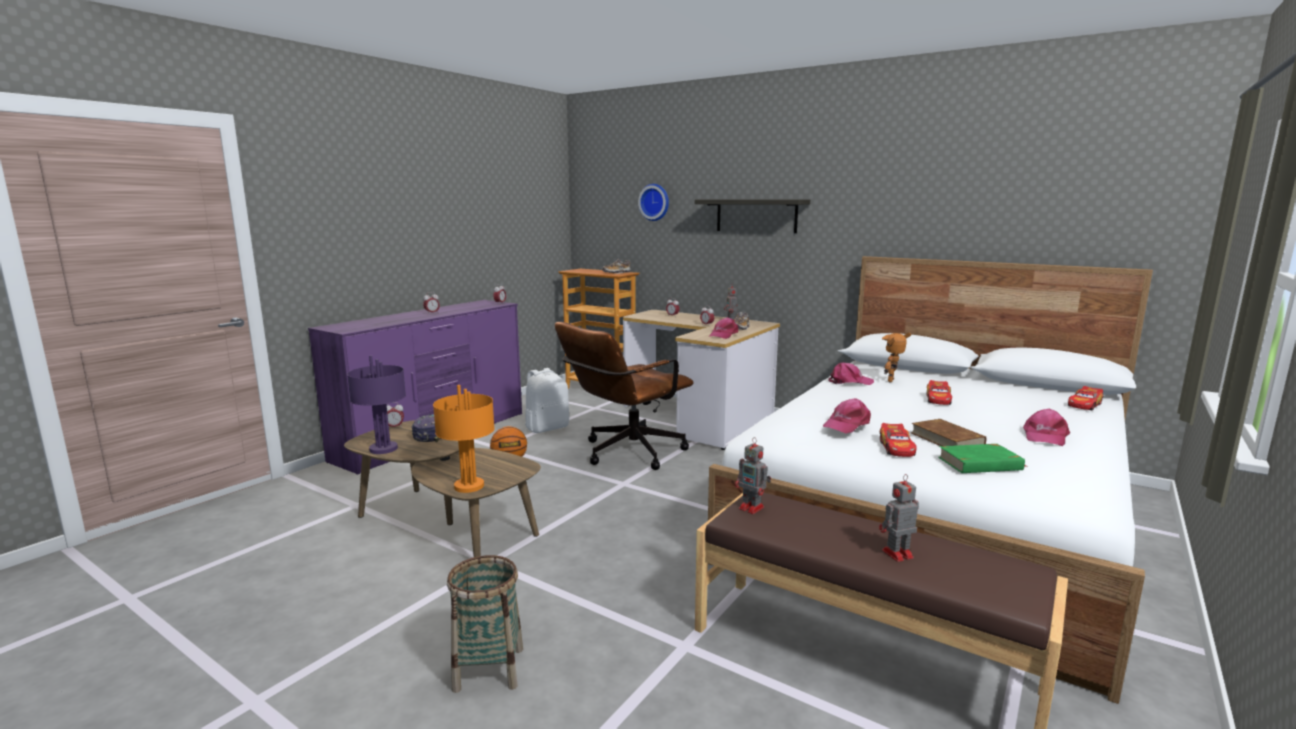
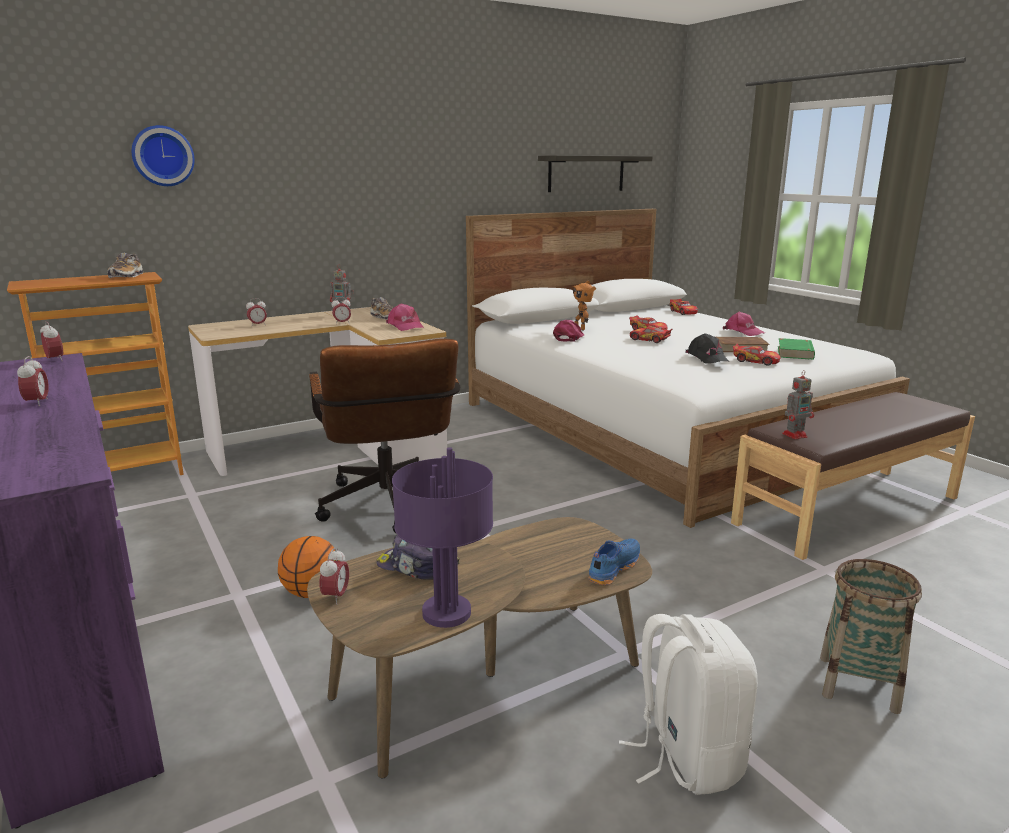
camera: 65 degrees left, 5 degrees up
orange table lamp [433,385,495,493] -> blue shoe [588,538,640,586]
white backpack [525,368,569,433] -> white backpack moved to [619,614,758,795]
shelf [695,200,810,233] -> shelf moved to [538,155,653,192]
pink cap [823,398,871,434] -> black cap [685,333,729,363]
toy robot [879,474,919,562] -> none
none -> toy car [630,326,672,343]

